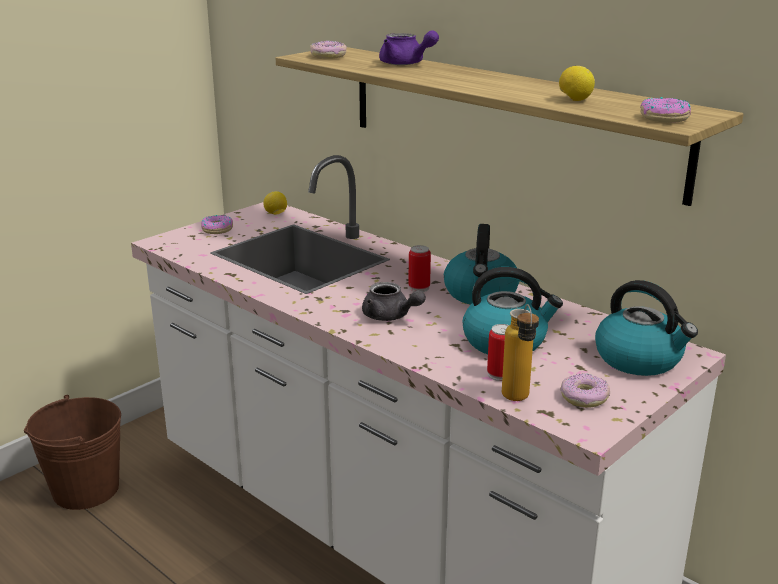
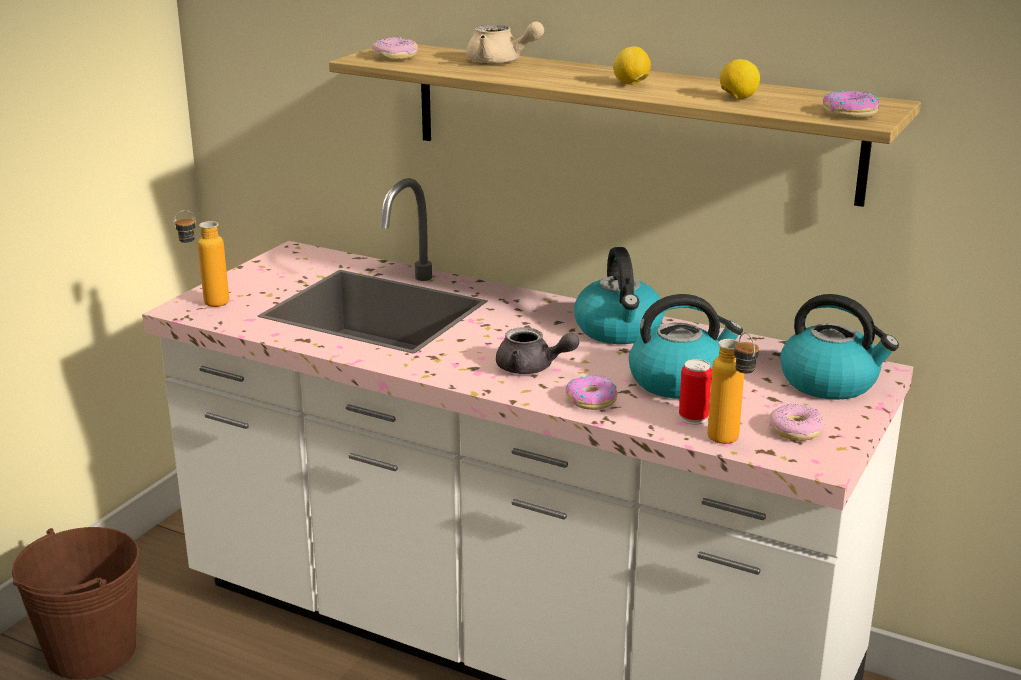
camera: 15 degrees left, 0 degrees up
donut [201,215,233,234] -> donut moved to [565,376,618,410]
lemon [263,191,287,215] -> lemon moved to [613,47,651,85]
purple teapot [379,30,439,65] -> beige teapot [466,21,544,64]
can [408,245,431,292] -> none
none -> bottle [174,210,229,307]

